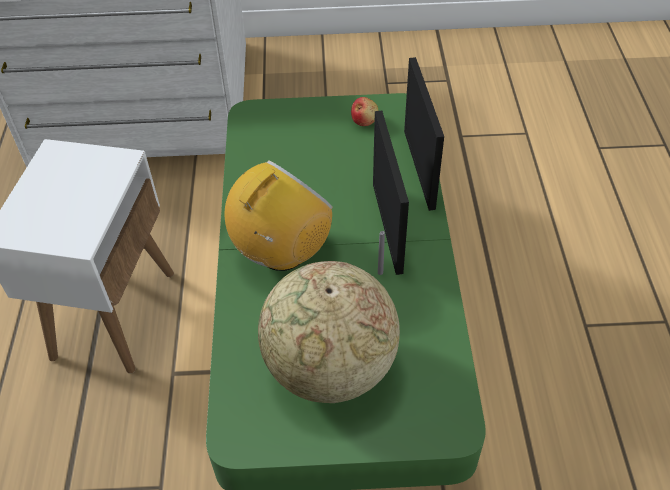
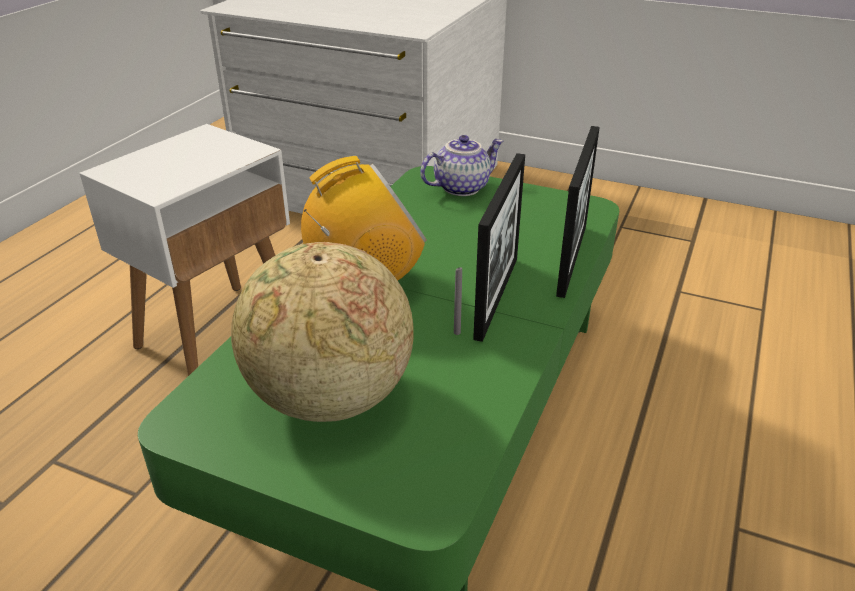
camera: 25 degrees right, 15 degrees down
apple [351,97,379,126] -> none
none -> teapot [420,135,504,196]

